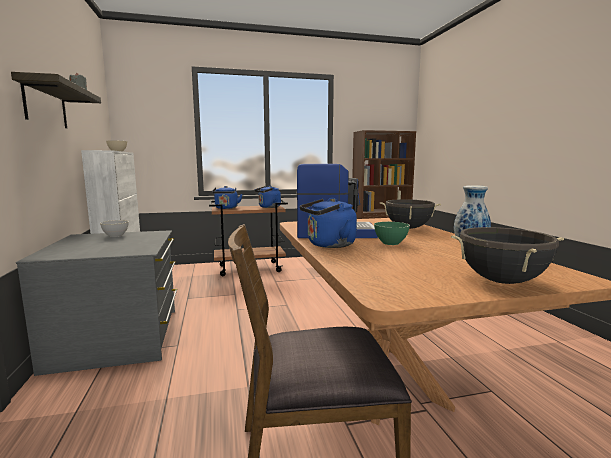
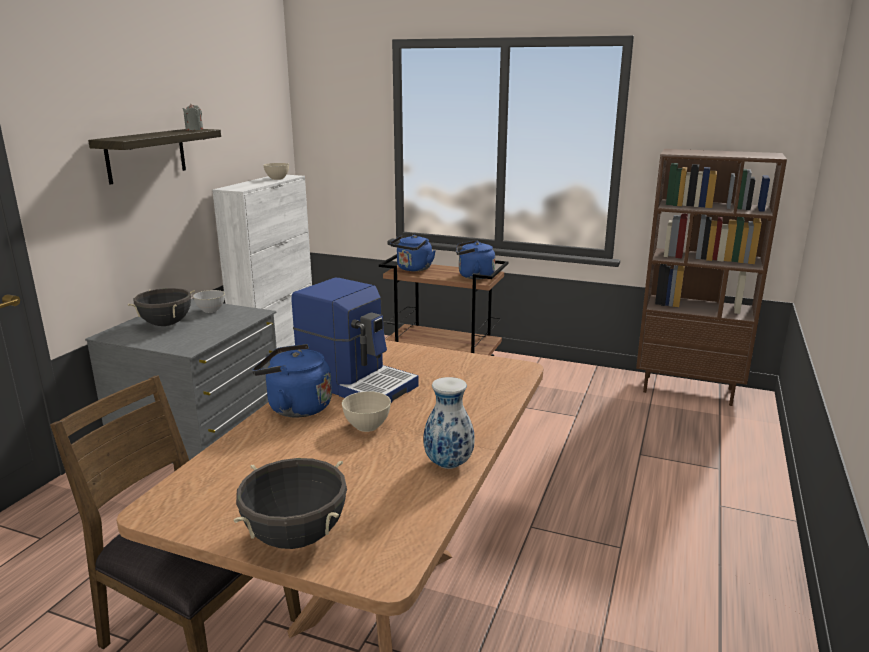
camera: 35 degrees right, 10 degrees up
green bowl [374,222,410,245] -> beige bowl [342,391,391,432]
black cooking pot [380,199,441,229] -> black cooking pot moved to [128,288,195,326]

